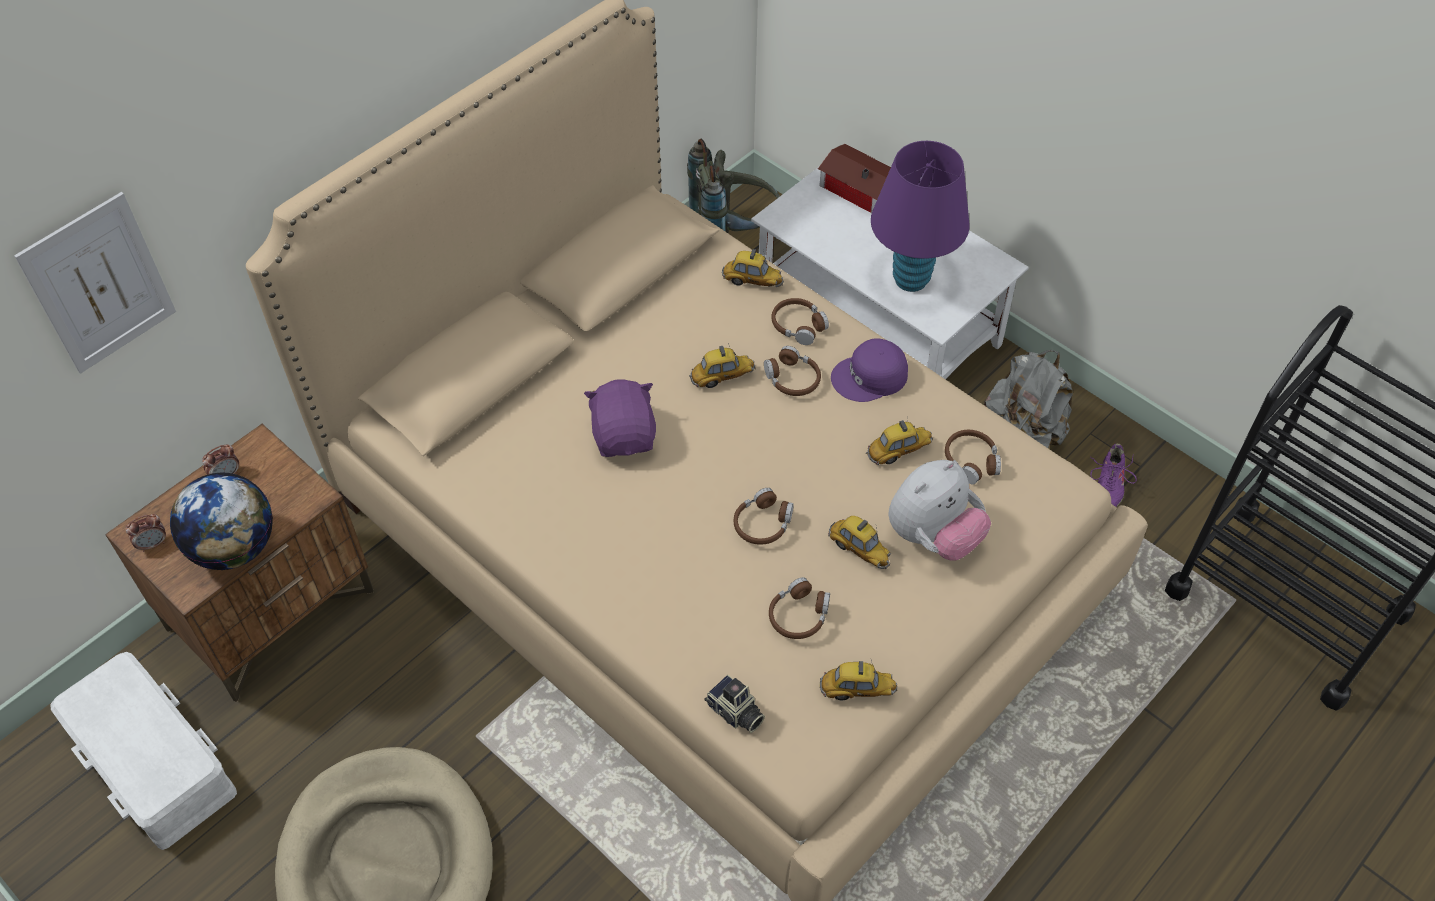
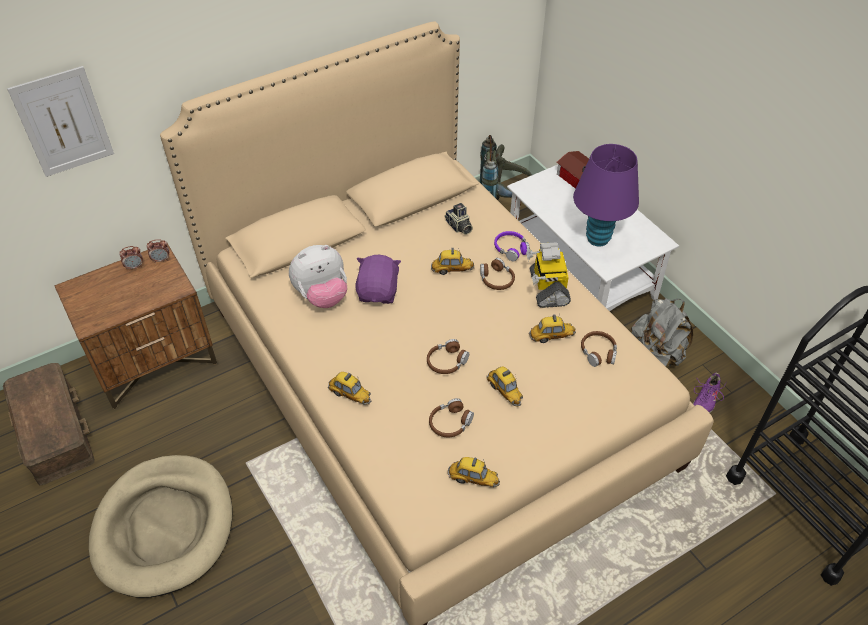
camera: 15 degrees right, 5 degrees down
white storage box [50,652,237,850] -> brown storage box [3,363,95,485]
alarm clock [126,514,166,552] -> alarm clock moved to [146,239,169,263]
globe [170,472,273,570] -> none
camera [705,675,765,733] -> camera moved to [444,203,473,235]
toy car [722,249,784,287] -> toy car moved to [328,372,371,405]
brown headphones [772,298,829,345] -> purple headphones [494,231,530,261]
purple cap [831,338,908,402] -> toy robot [526,242,571,308]
plush toy [889,460,991,561] -> plush toy moved to [289,245,347,308]

